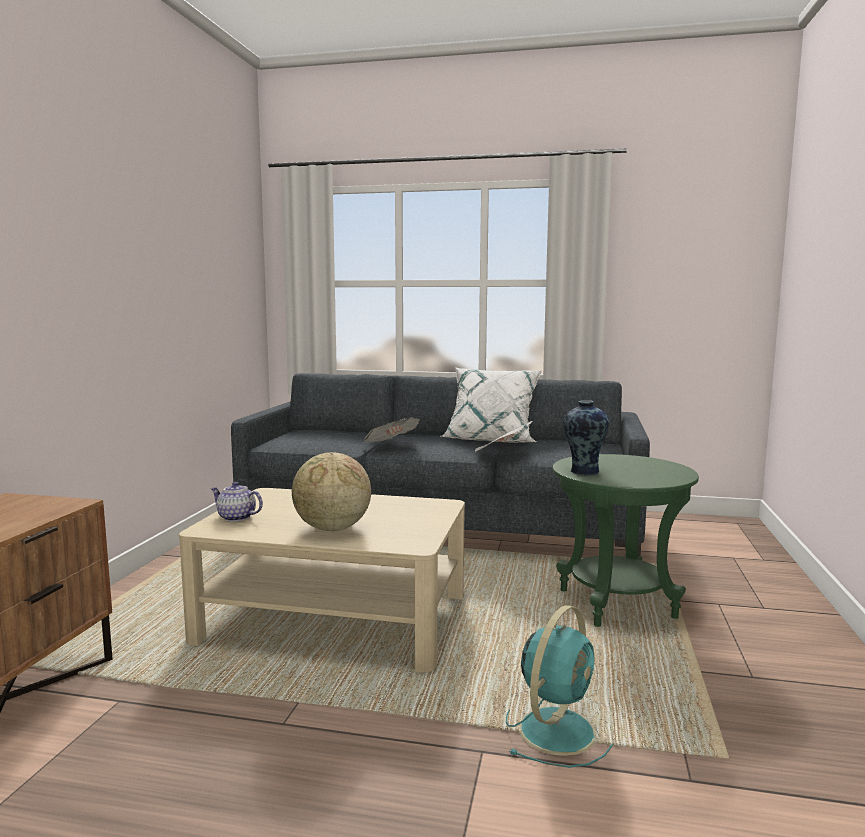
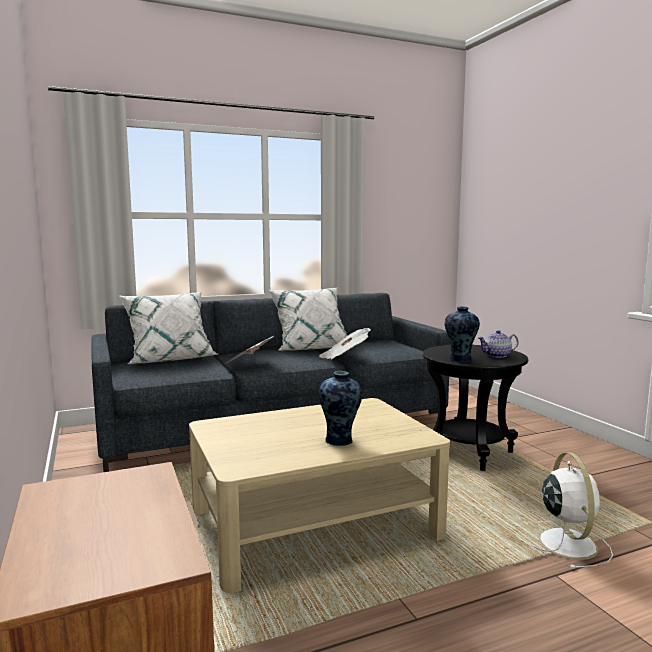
camera: 35 degrees left, 0 degrees up
teapot [210,482,263,522] -> teapot moved to [478,330,518,358]
globe [292,452,371,531] -> vase [319,371,362,446]
turquoise fan [506,605,613,768] -> white fan [528,453,613,569]
green side table [552,454,699,627] -> black side table [423,345,528,471]
none -> white pillow [119,292,218,364]

